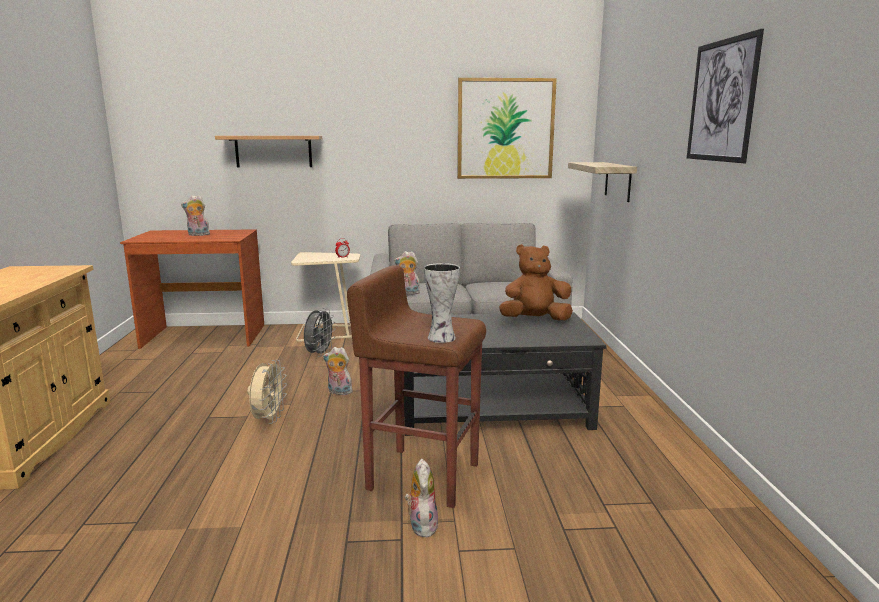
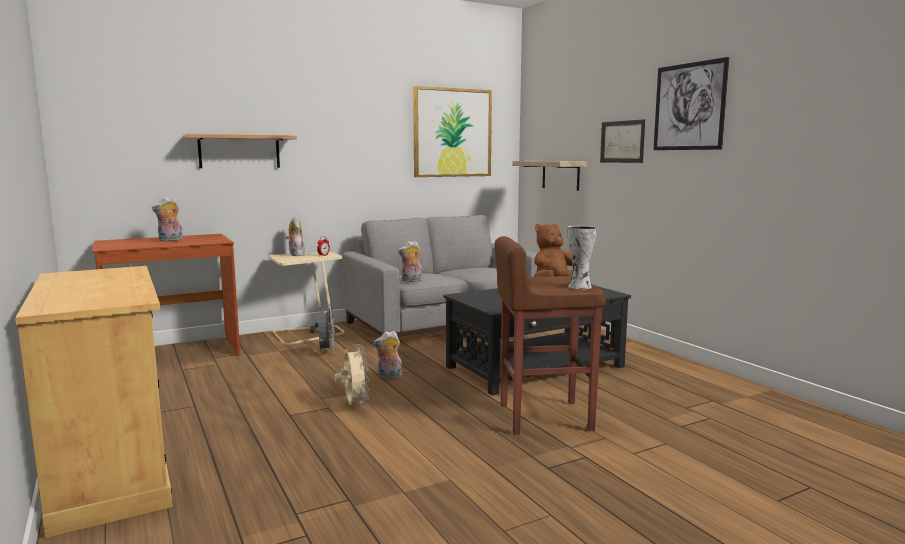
camera: 25 degrees left, 5 degrees down
plush toy [405,459,439,537] -> plush toy moved to [286,217,305,256]
none -> picture [600,119,645,163]

